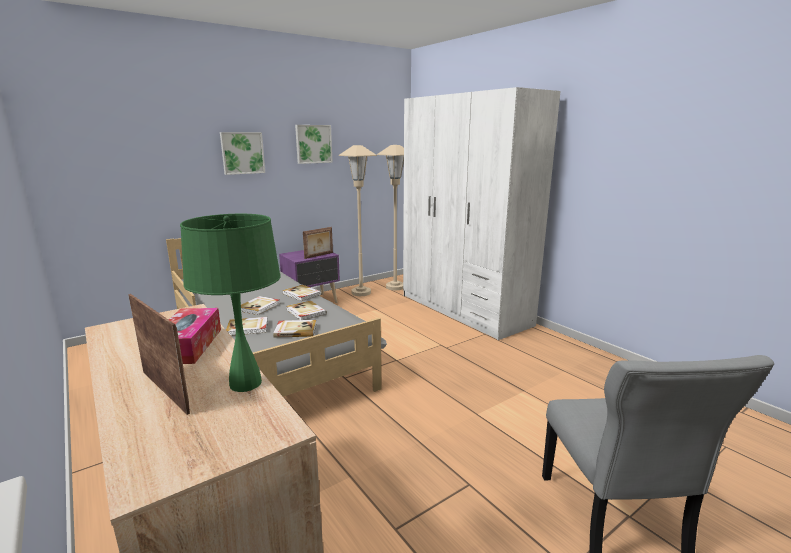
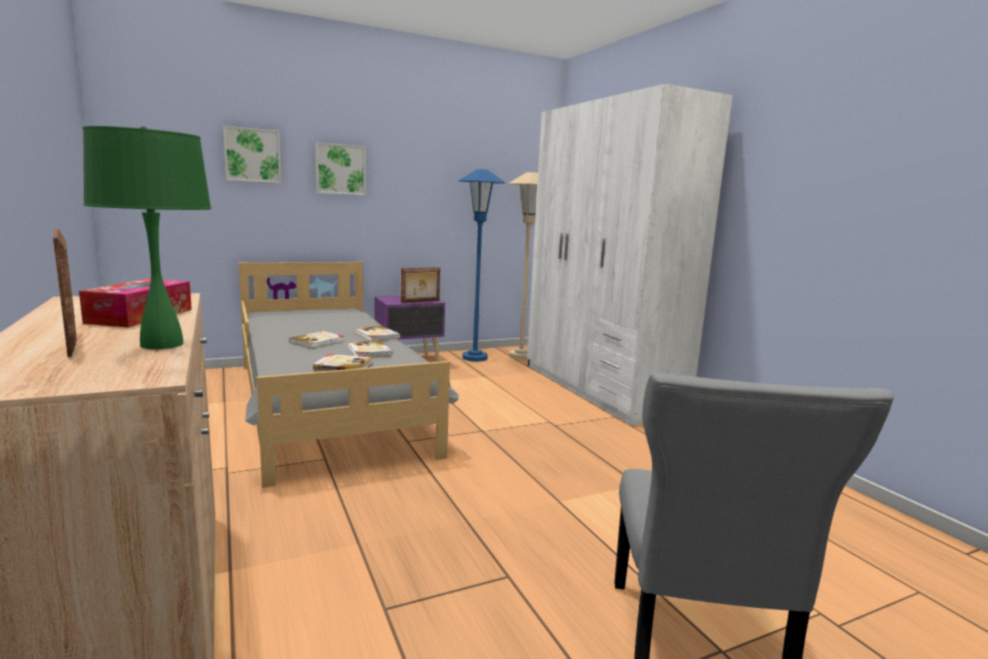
camera: 10 degrees right, 5 degrees down
book [226,317,268,336] -> none
picture [295,125,333,164] -> picture moved to [223,126,281,183]
beige floor lamp [339,145,377,296] -> blue floor lamp [459,169,505,362]

